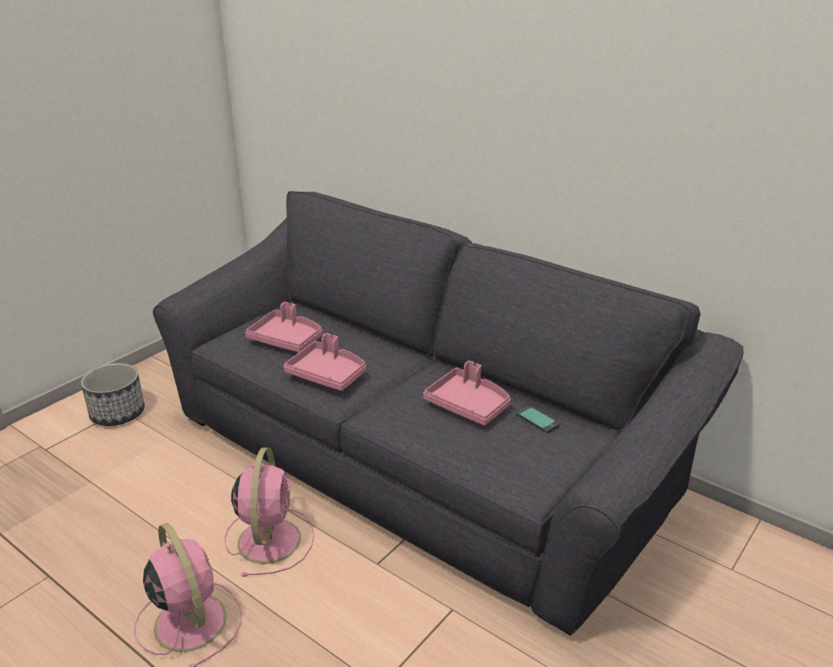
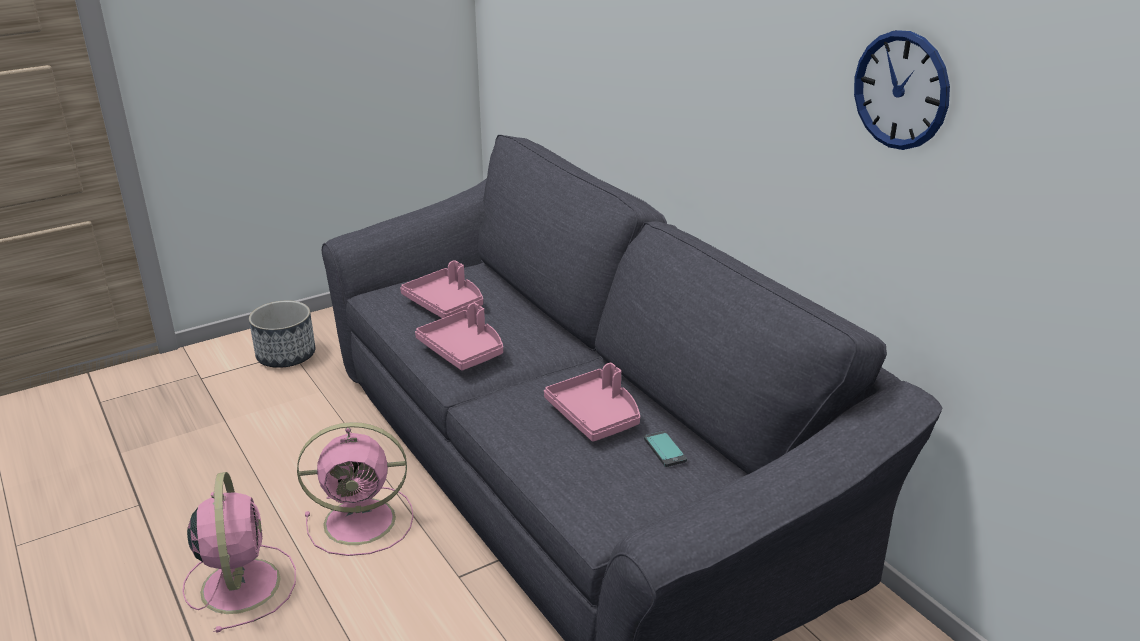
camera: 20 degrees right, 0 degrees up
pink fan [225,448,314,577] -> pink fan turned 60 degrees clockwise [297,422,414,556]
none -> wall clock [854,30,950,150]

